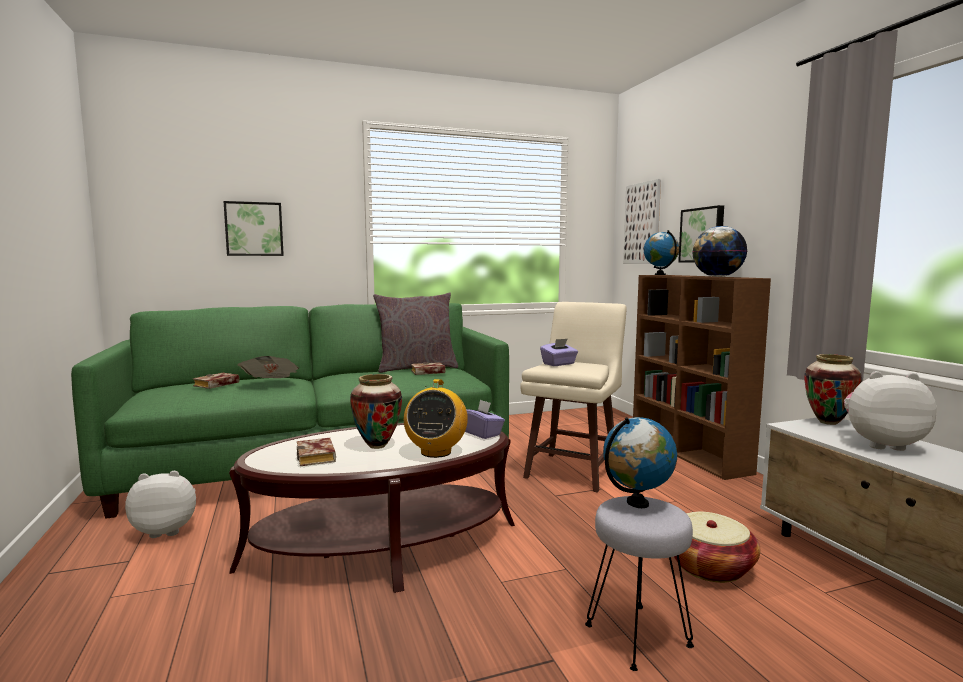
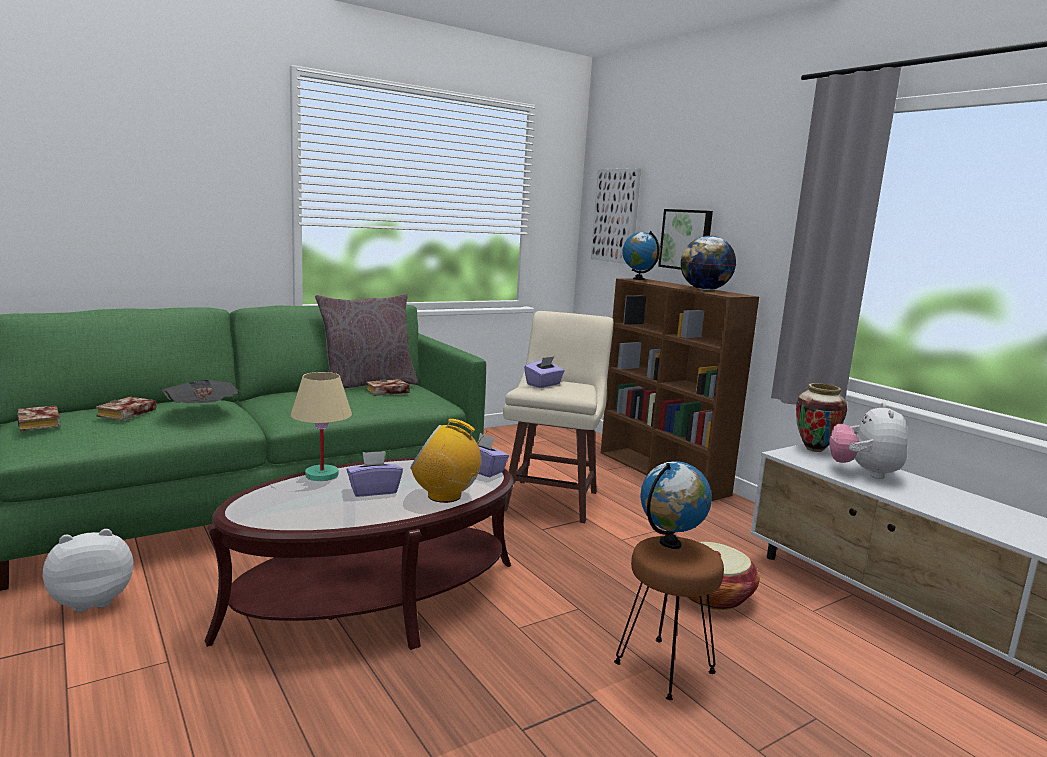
camera: 15 degrees left, 5 degrees up
picture [223,201,284,256] -> none
book [297,438,336,466] -> book moved to [17,405,61,431]
vase [350,374,402,449] -> purple tissue box [347,451,403,497]
radio [404,379,468,458] -> radio turned 105 degrees clockwise [410,419,488,503]
grey stool [585,496,694,671] -> brown stool [614,536,724,700]
plush toy [844,371,937,451] -> plush toy turned 75 degrees counterclockwise [829,402,908,479]
none -> beige table lamp [291,372,352,481]

